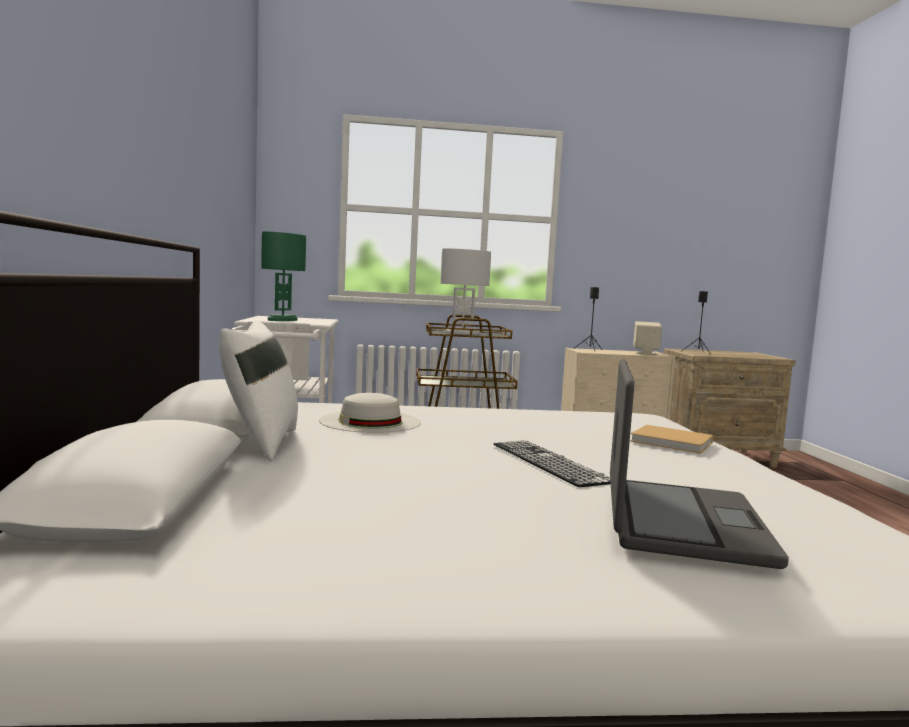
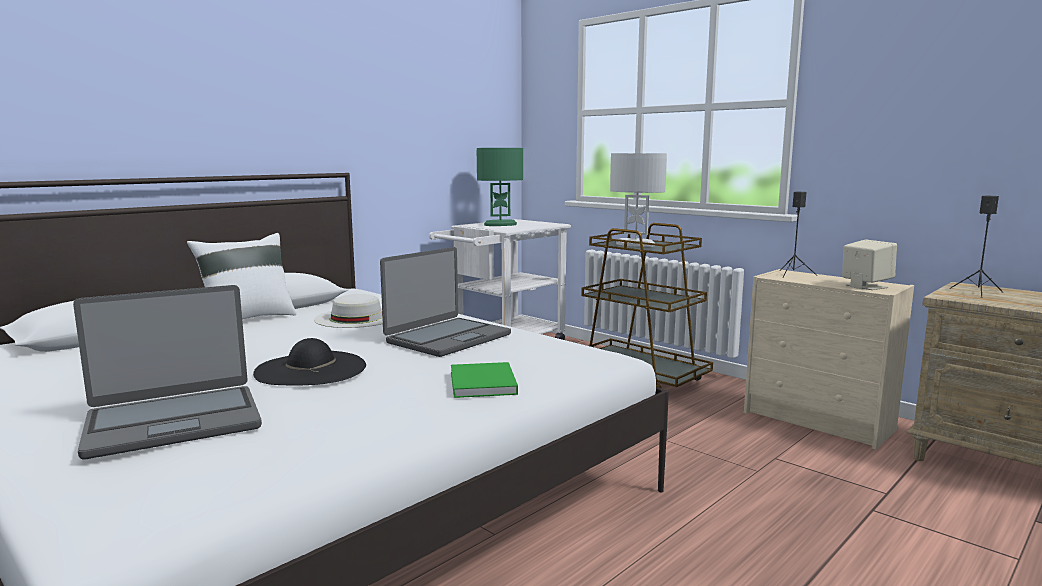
camera: 50 degrees right, 5 degrees up
keyboard [494,440,611,487] -> black hat [253,338,366,385]
beige book [630,425,713,454] -> green book [451,362,518,398]
none -> laptop [380,247,511,357]

